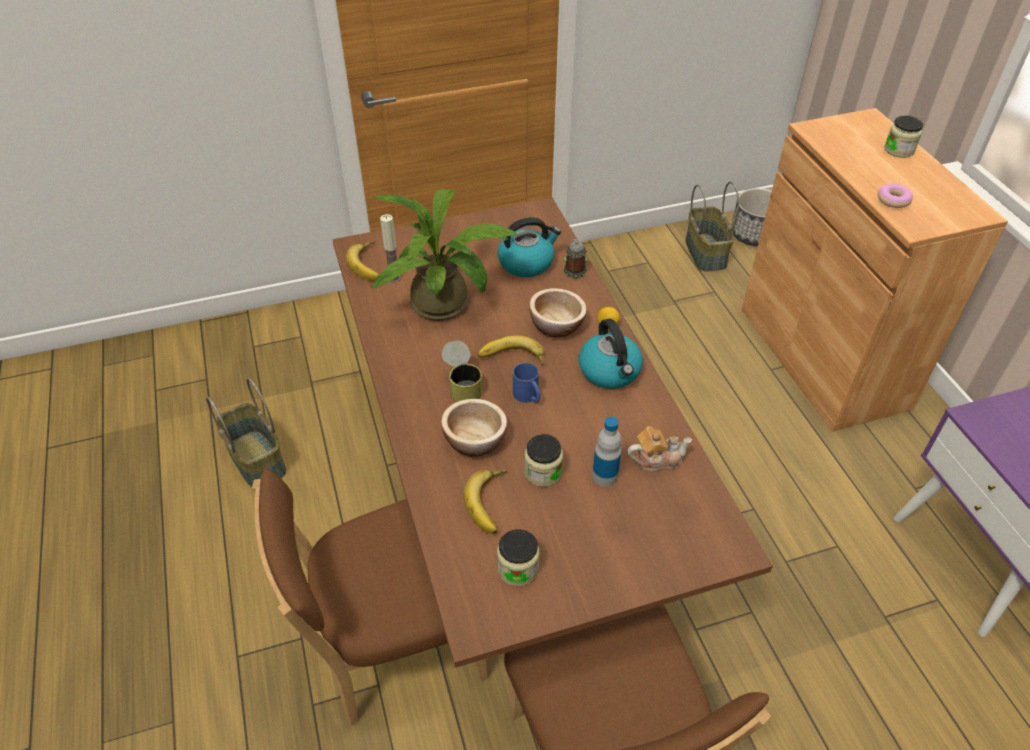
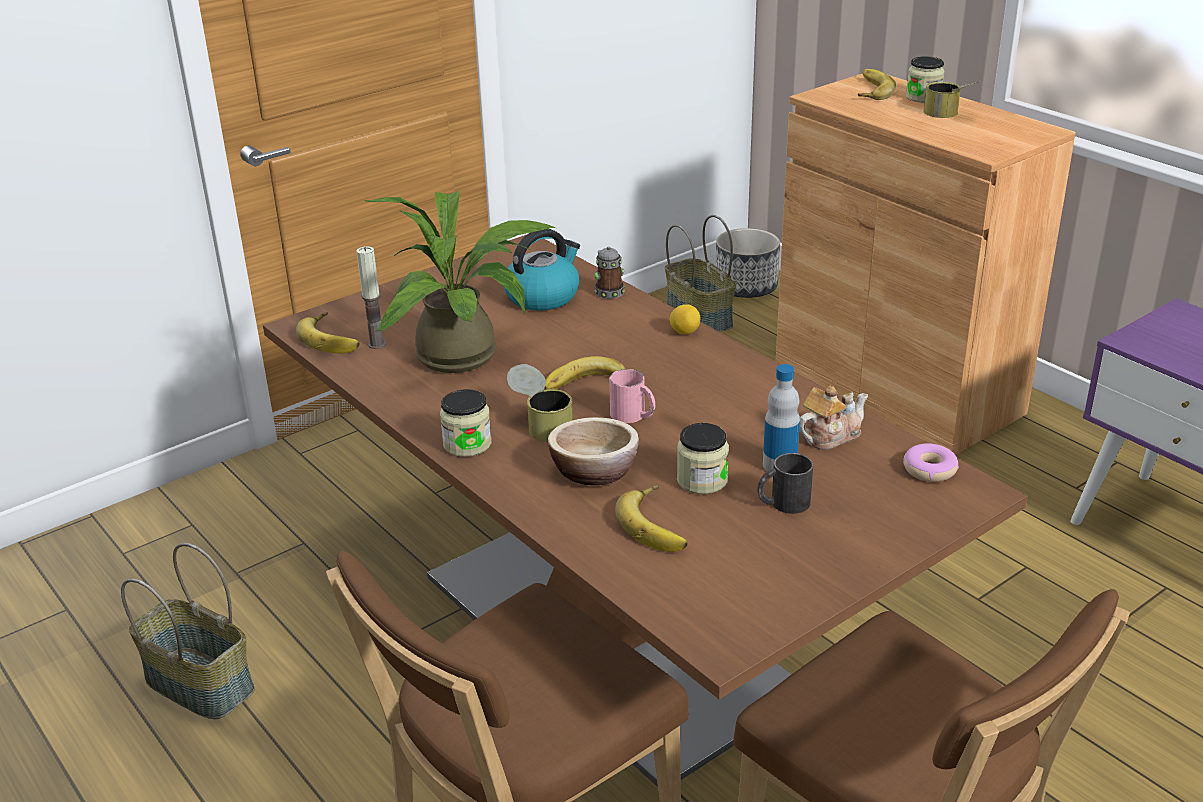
camera: 20 degrees left, 15 degrees down
jar [497,529,539,586] -> jar moved to [440,389,492,457]
blue mug [513,363,541,403] -> pink mug [609,369,655,423]
bowl [529,288,587,338] -> none
kettle [579,319,643,389] -> none
donut [878,184,913,208] -> donut moved to [903,443,959,482]
none -> black mug [757,453,813,514]
none -> banana [858,69,896,100]
none -> can [924,80,982,118]

